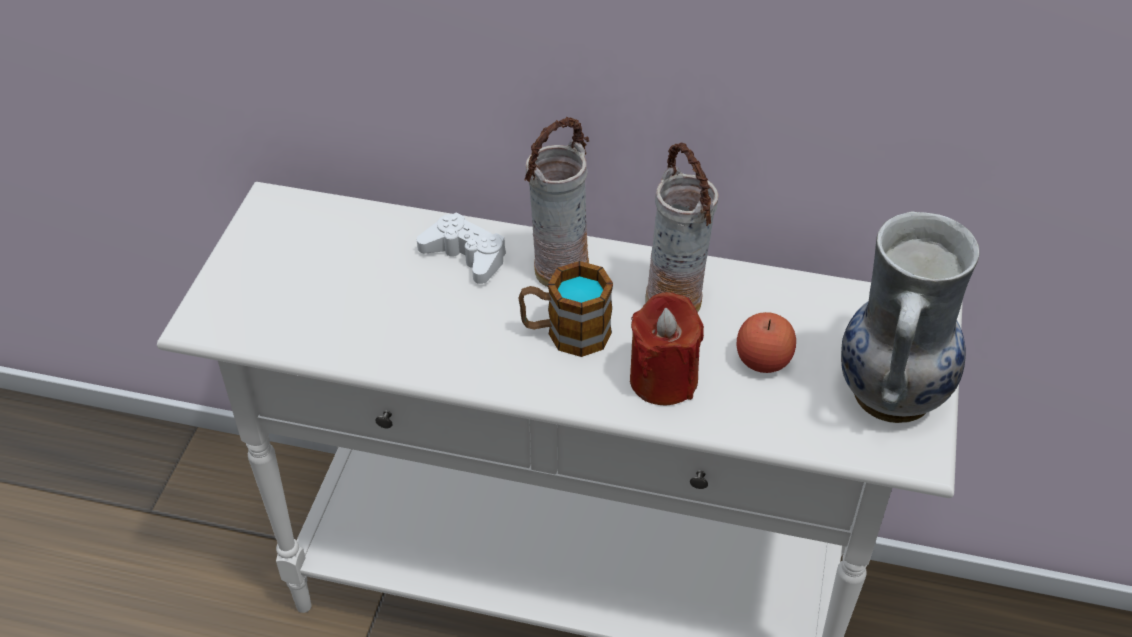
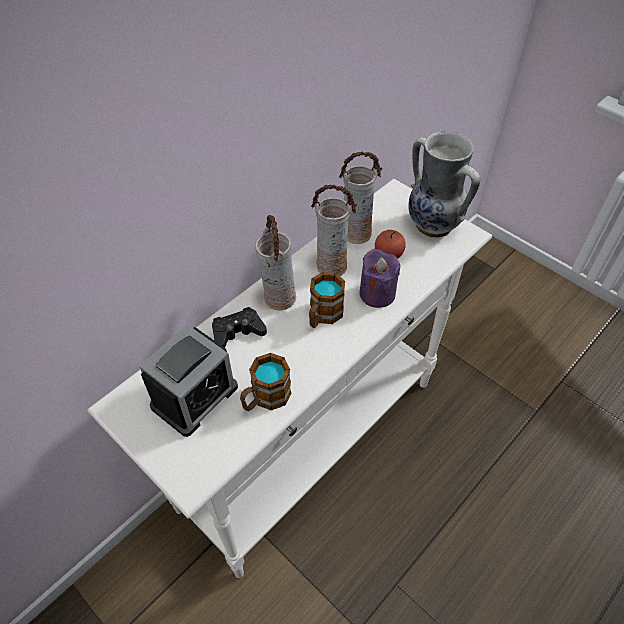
camera: 60 degrees left, 5 degrees up
white game controller [417,212,506,284] -> black game controller [212,307,267,348]
red candle [630,292,704,405] -> purple candle [360,249,400,308]
none -> alarm clock [139,324,238,437]
none -> mug [240,353,291,411]
none -> vase [339,151,383,244]

